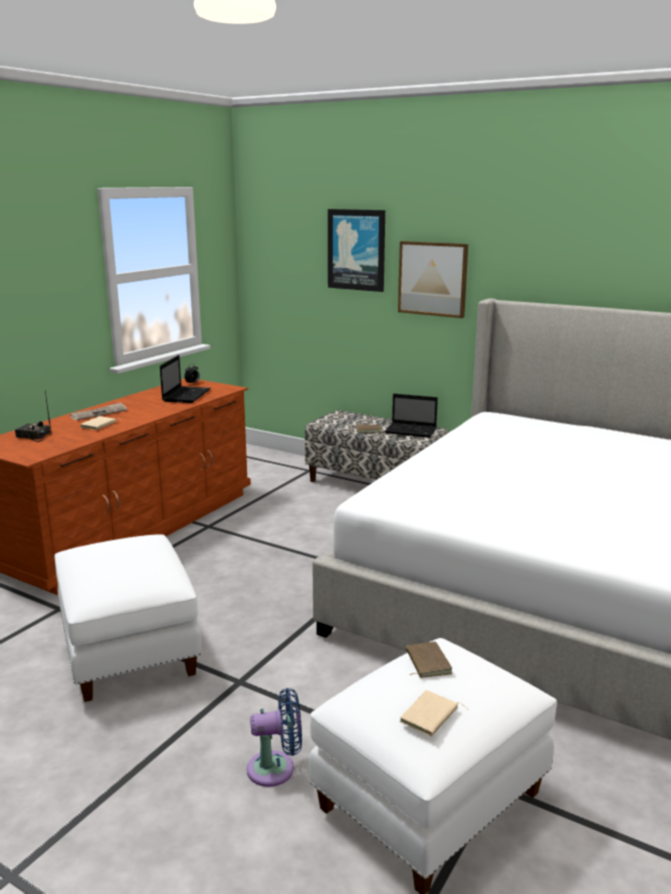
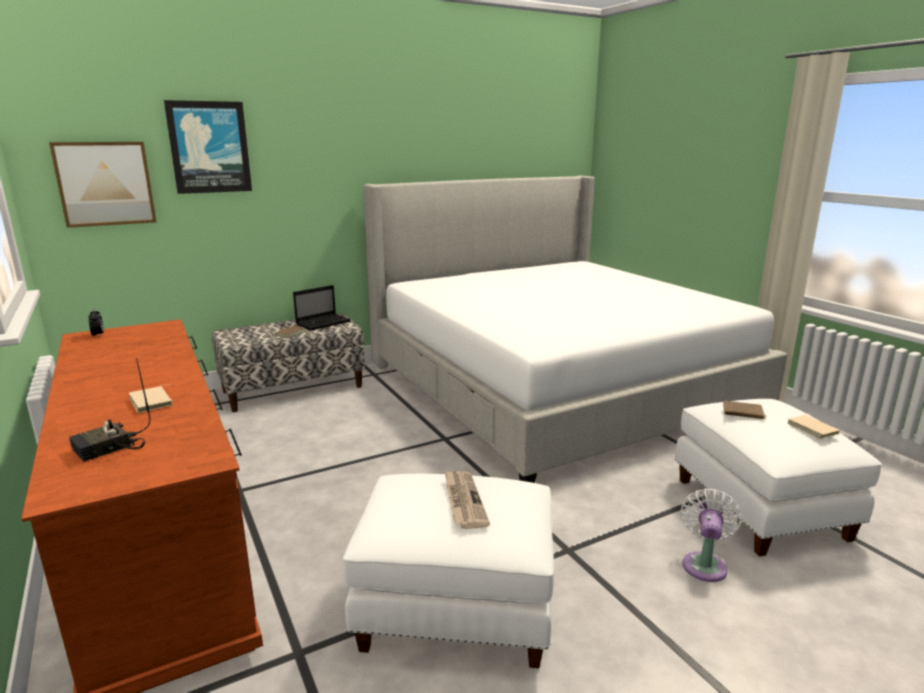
camera: 60 degrees left, 0 degrees up
newspaper [70,402,127,421] -> newspaper moved to [444,470,490,529]
laptop [160,355,211,403] -> none
blue fan [247,688,302,787] -> white fan [681,489,742,582]
picture [398,241,468,318] -> picture moved to [49,142,156,228]

